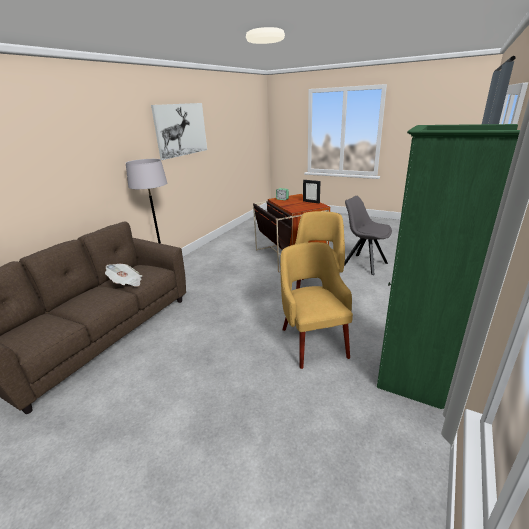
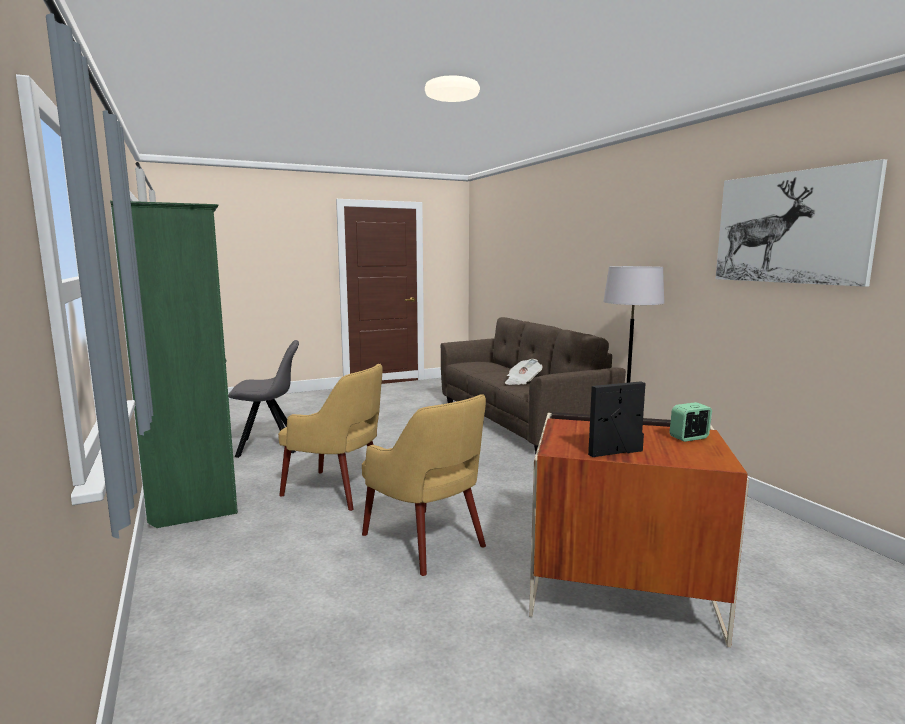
camera: 125 degrees right, 15 degrees down
grey chair [344,196,392,275] -> grey chair moved to [228,340,299,458]

